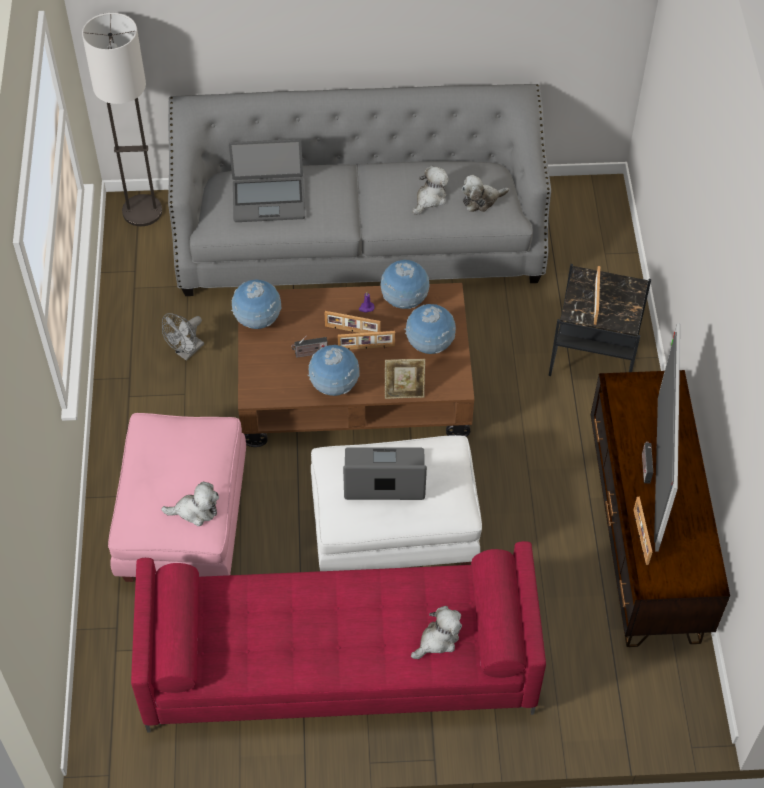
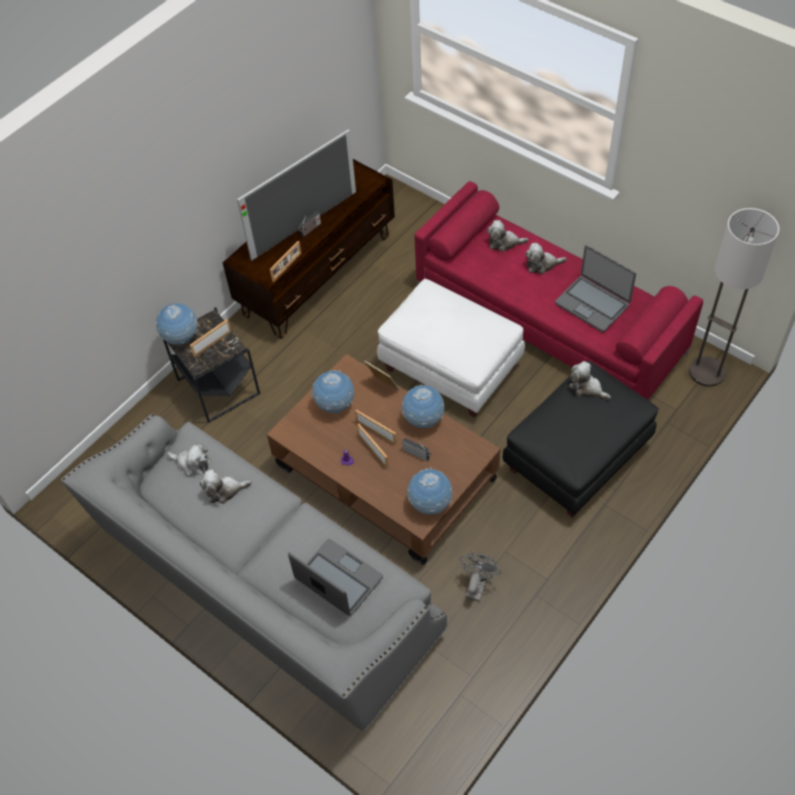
camera: 135 degrees left, 0 degrees up
floor lamp [82,13,162,226] -> floor lamp moved to [689,208,779,387]
pink ottoman [108,413,246,582] -> black ottoman [503,361,659,518]
grey fan [162,313,204,361] -> grey fan turned 60 degrees counterclockwise [459,553,501,602]
laptop [343,447,427,500] -> laptop moved to [555,245,636,332]
globe [381,260,429,309] -> globe moved to [156,303,198,344]
picture frame [634,497,652,565] -> picture frame moved to [270,241,302,282]
none -> plush toy [525,243,567,274]

